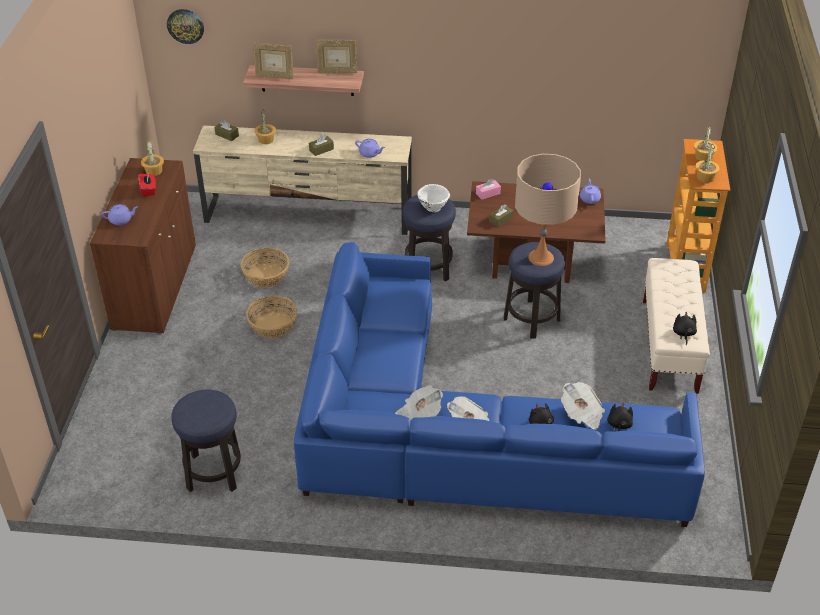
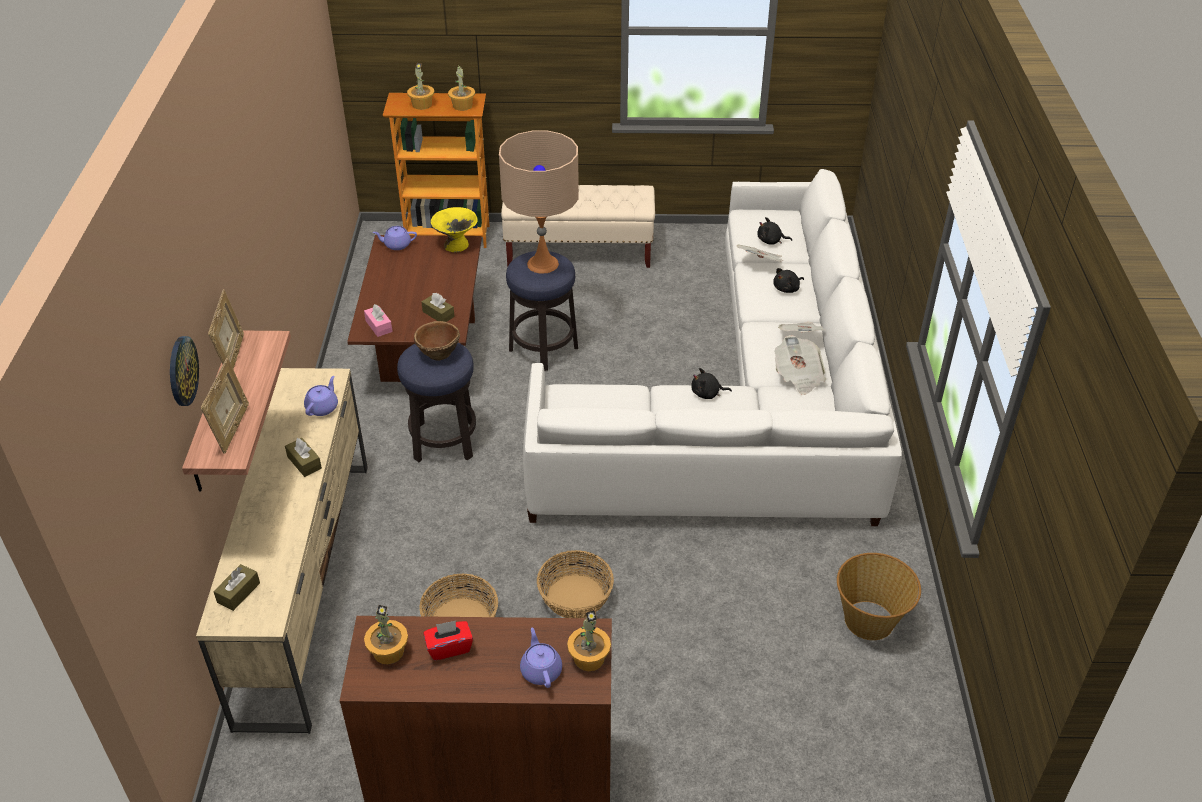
camera: 95 degrees left, 0 degrees up
wall clock [167,9,204,44] -> wall clock moved to [170,336,199,406]
stool [171,390,241,492] -> basket [837,553,921,640]
potted plant [255,109,276,144] -> potted plant moved to [567,610,611,671]
blue sofa [294,242,705,527] -> white sofa [523,169,902,526]
white bowl [417,184,450,212] -> brown bowl [414,321,460,361]
black plush toy [673,312,697,345] -> black plush toy moved to [691,368,732,399]
none -> yellow bowl [431,207,478,252]

